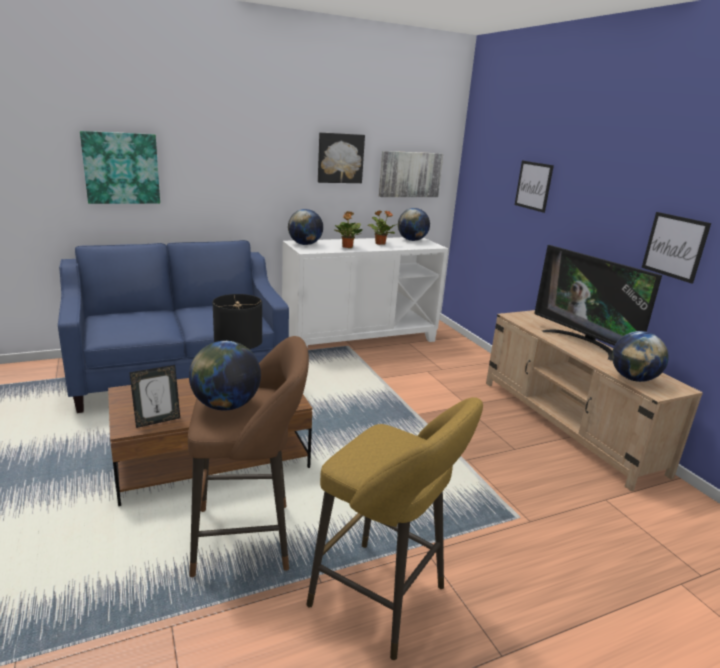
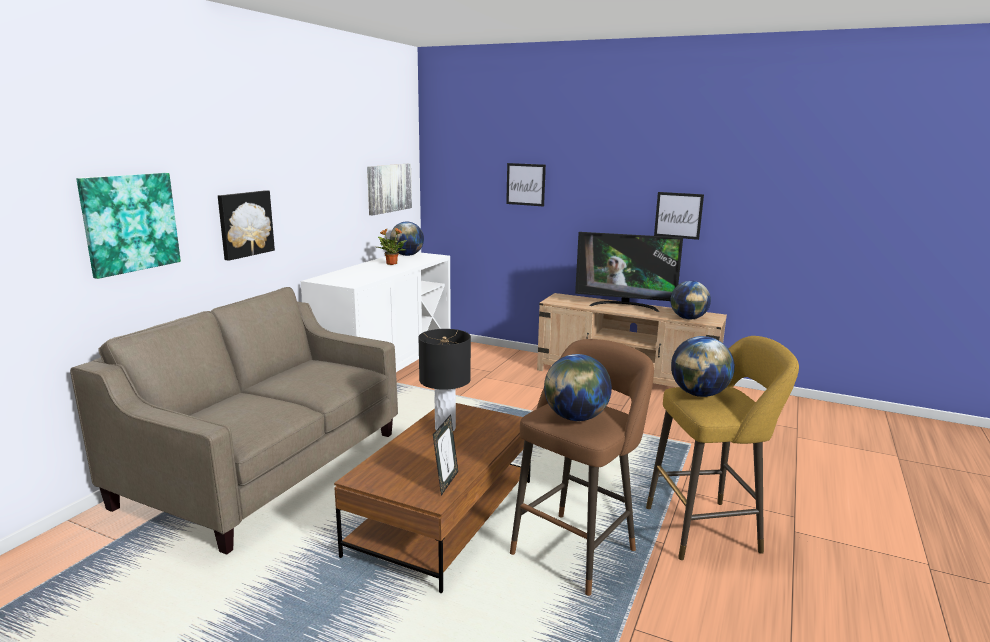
camera: 40 degrees left, 5 degrees down
blue sofa [58,240,289,413] -> beige sofa [70,287,398,555]
globe [288,209,323,245] -> globe moved to [671,336,735,397]
picture [318,132,365,183] -> picture moved to [218,190,275,261]
potted plant [334,211,362,248] -> none

